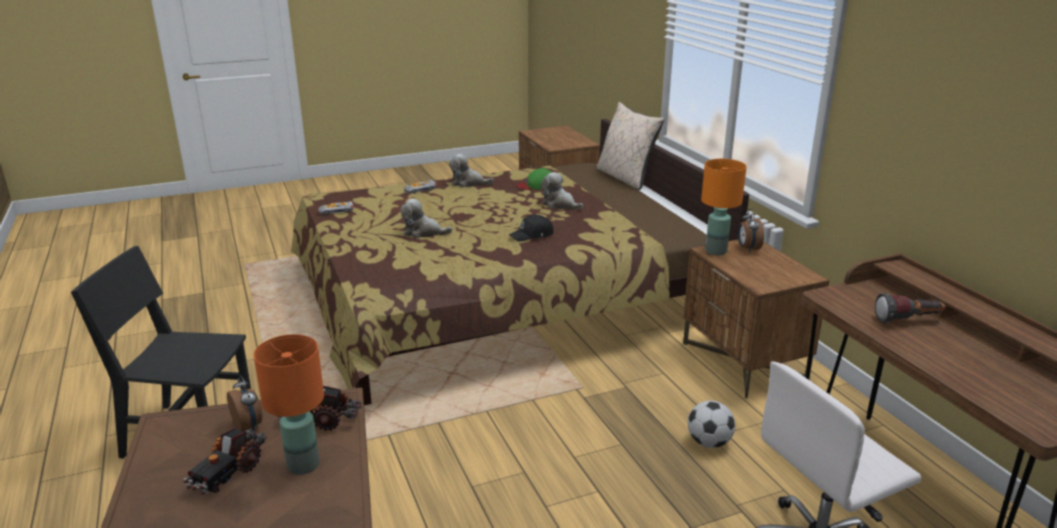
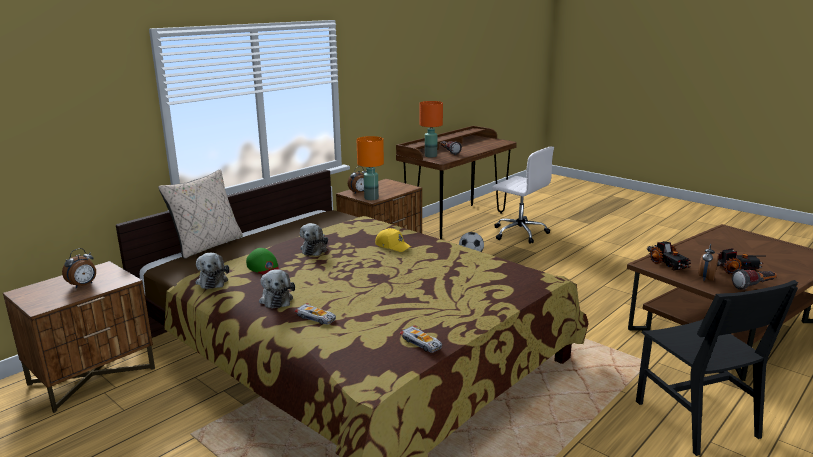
camera: 115 degrees left, 5 degrees down
orange table lamp [254,334,324,475] -> orange table lamp moved to [420,101,443,157]
plush toy [400,199,452,238] -> plush toy moved to [196,253,229,289]
black cap [509,215,554,242] -> yellow cap [375,228,411,252]
none -> alarm clock [62,248,96,288]
none -> flashlight [732,269,777,290]

